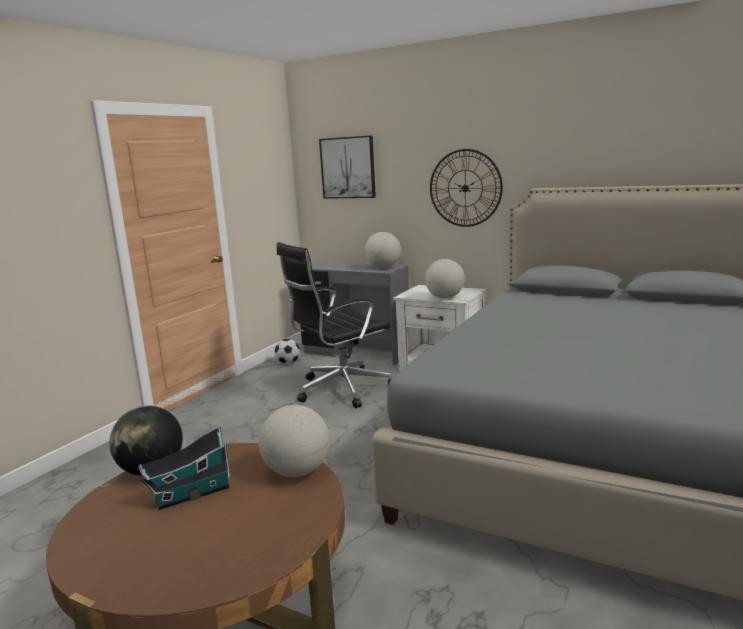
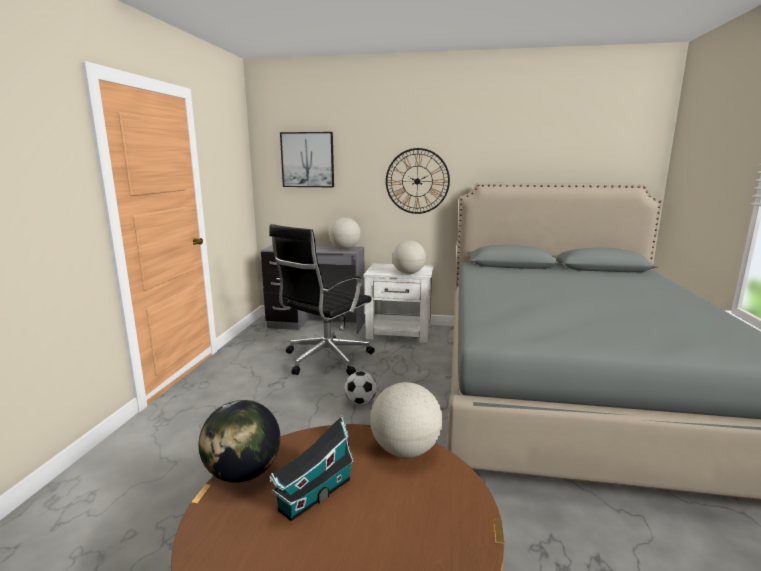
camera: 20 degrees left, 0 degrees up
football [275,339,300,364] -> football moved to [345,371,377,404]

